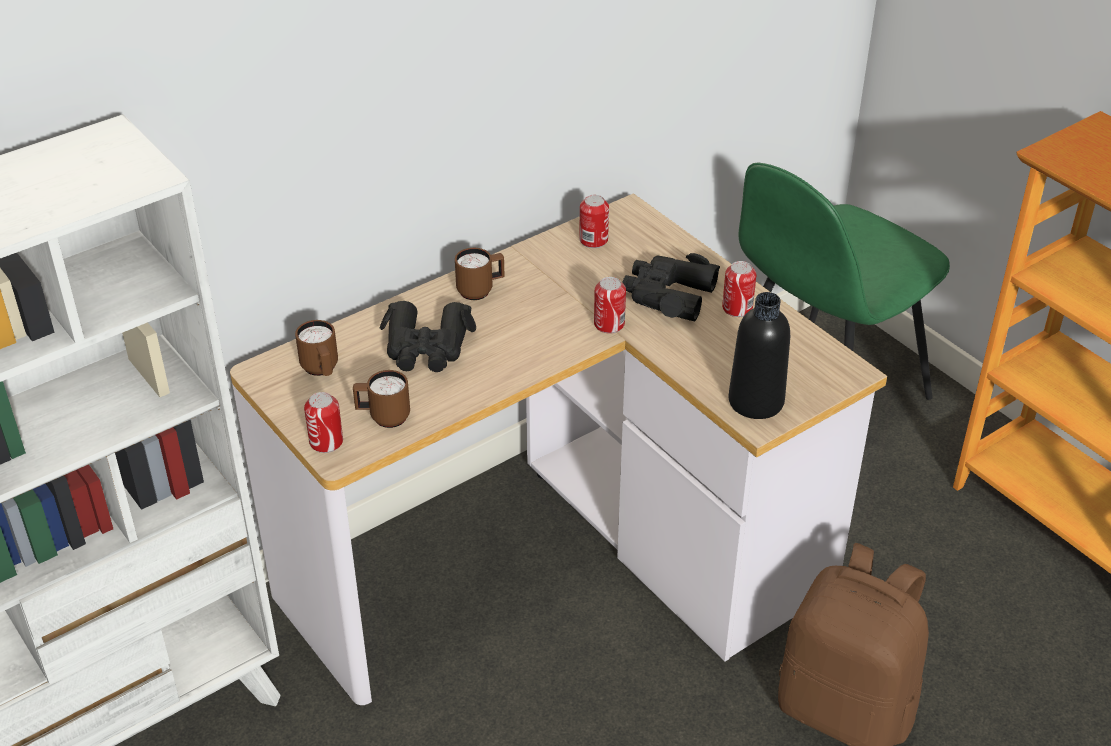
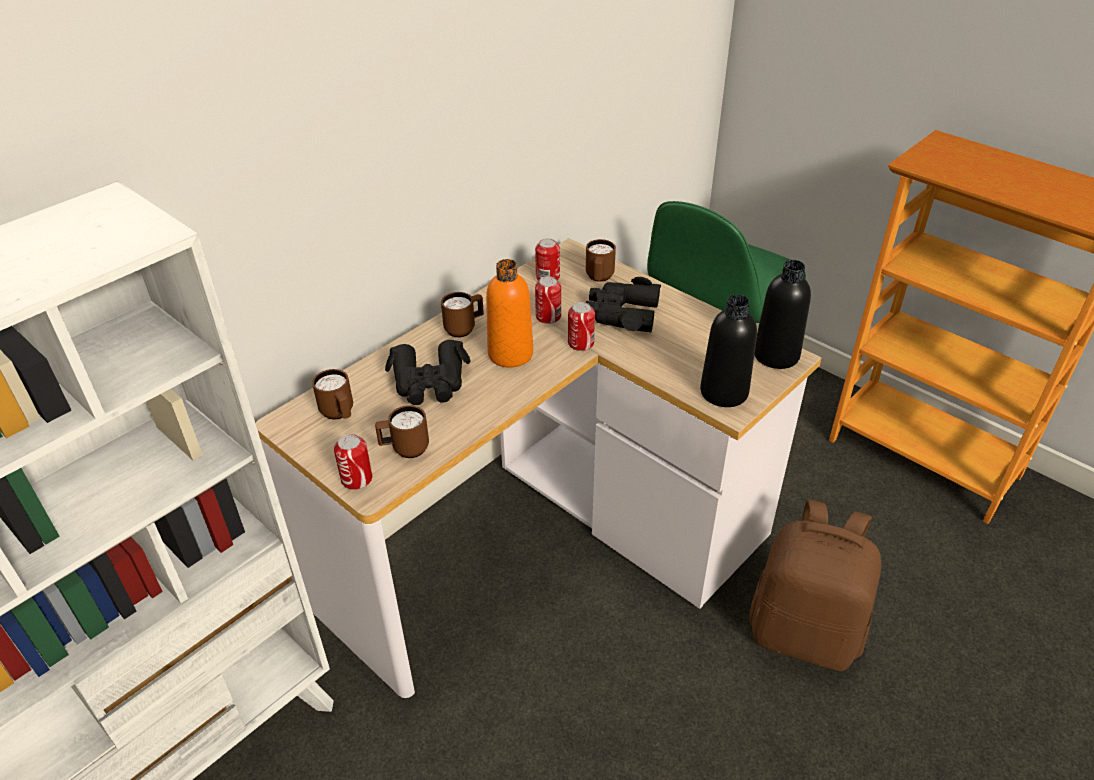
camera: 10 degrees left, 0 degrees up
can [722,261,757,317] -> can moved to [535,276,561,324]
none -> orange bottle [486,259,533,367]
none -> brown mug [586,239,616,282]
none -> black bottle [754,260,811,369]

